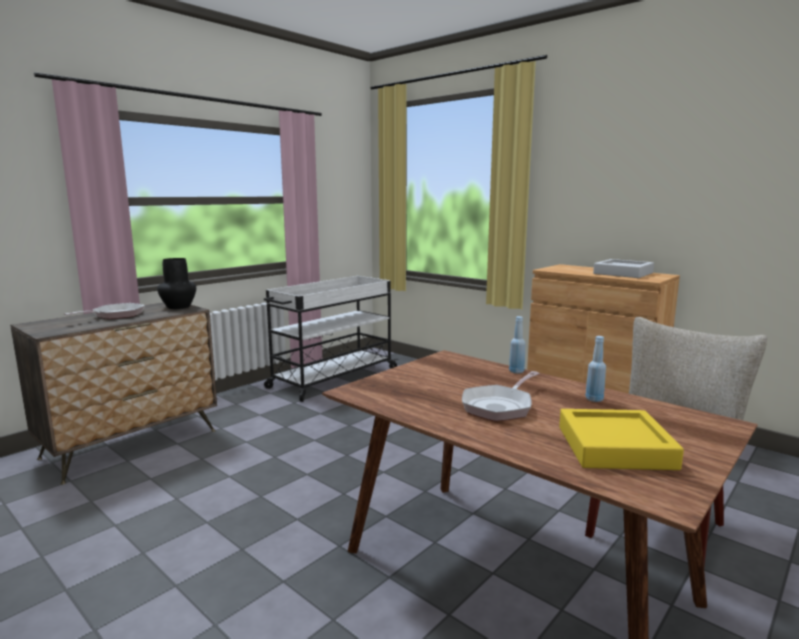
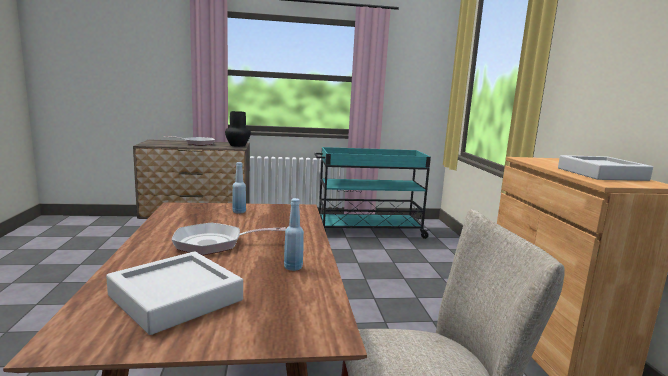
camera: 40 degrees right, 0 degrees up
white cart [264,276,399,402] -> turquoise cart [314,147,431,239]
blue bottle [509,316,526,374] -> blue bottle moved to [232,162,246,214]
yellow tray [559,409,684,470] -> grey tray [106,251,243,335]

